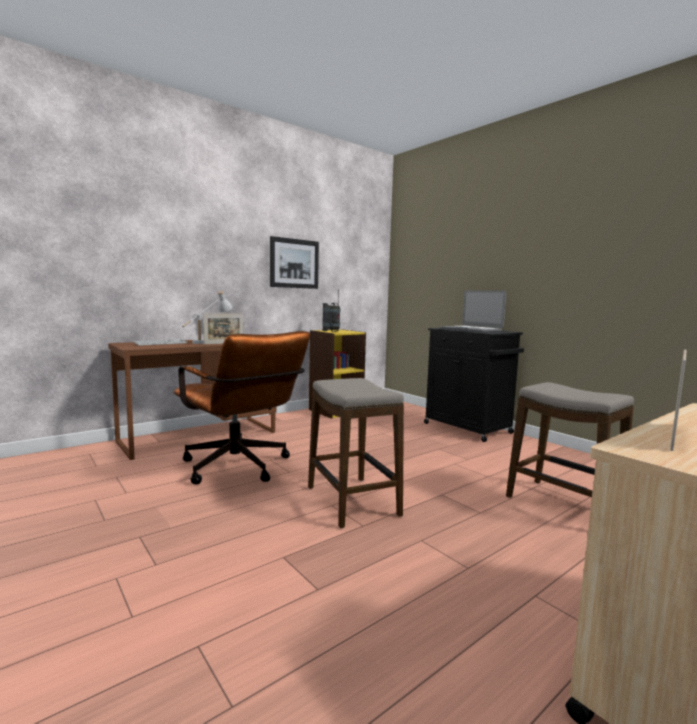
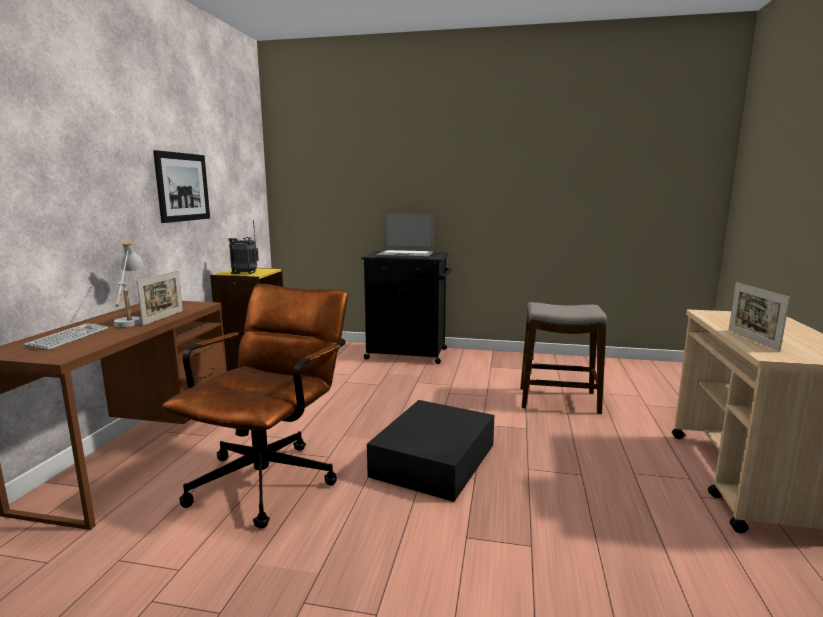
camera: 40 degrees left, 5 degrees up
brown office chair [174,331,310,484] -> brown office chair turned 75 degrees counterclockwise [162,284,348,529]
stool [308,378,404,528] -> black storage box [367,400,494,502]

